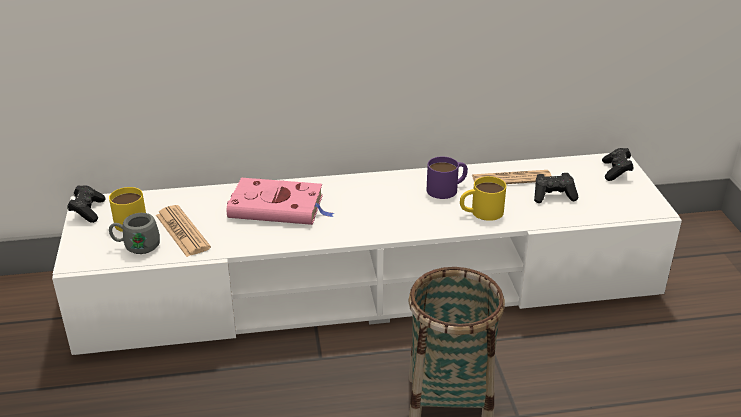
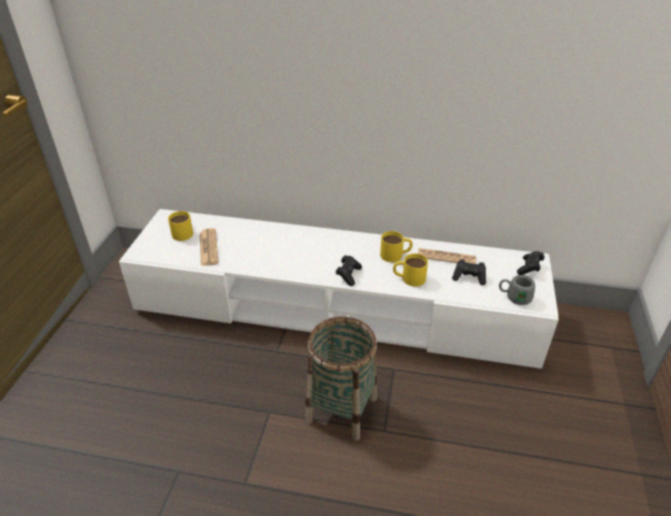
camera: 20 degrees right, 5 degrees up
black game controller [67,185,105,223] -> black game controller moved to [336,255,362,286]
grey mug [109,213,160,254] -> grey mug moved to [499,275,535,305]
pink book [227,178,334,225] -> none
purple mug [427,157,468,199] -> yellow mug [380,231,413,262]

